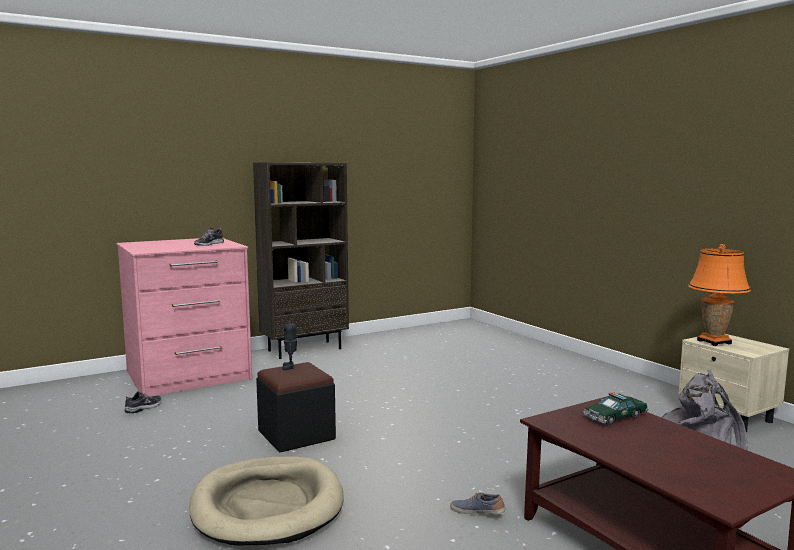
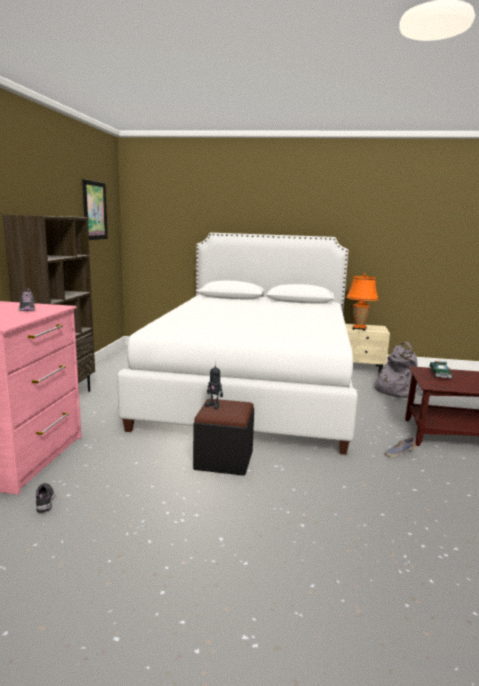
camera: 50 degrees left, 5 degrees up
beige dog bed [189,456,344,545] -> none
none -> picture [82,179,108,240]
none -> white bed [117,233,358,455]

